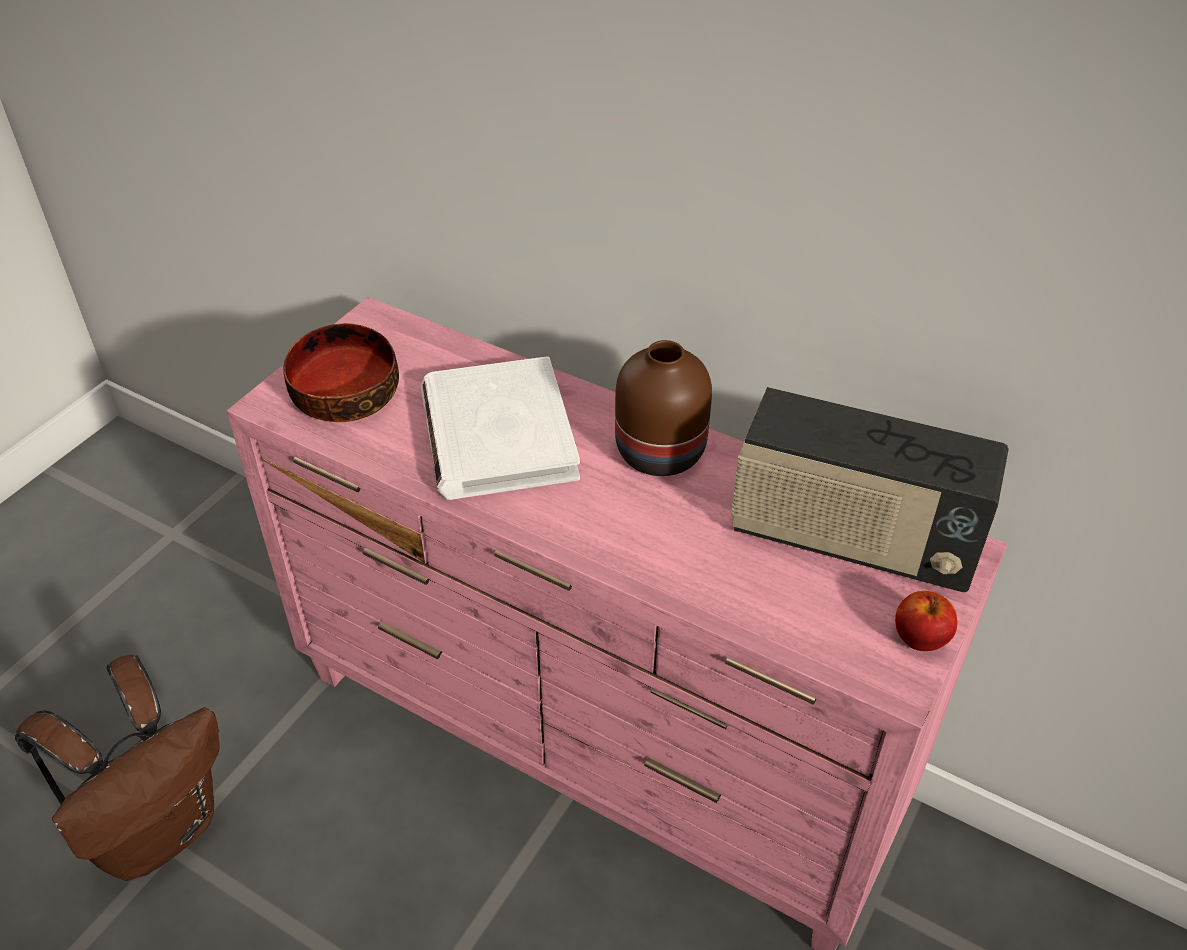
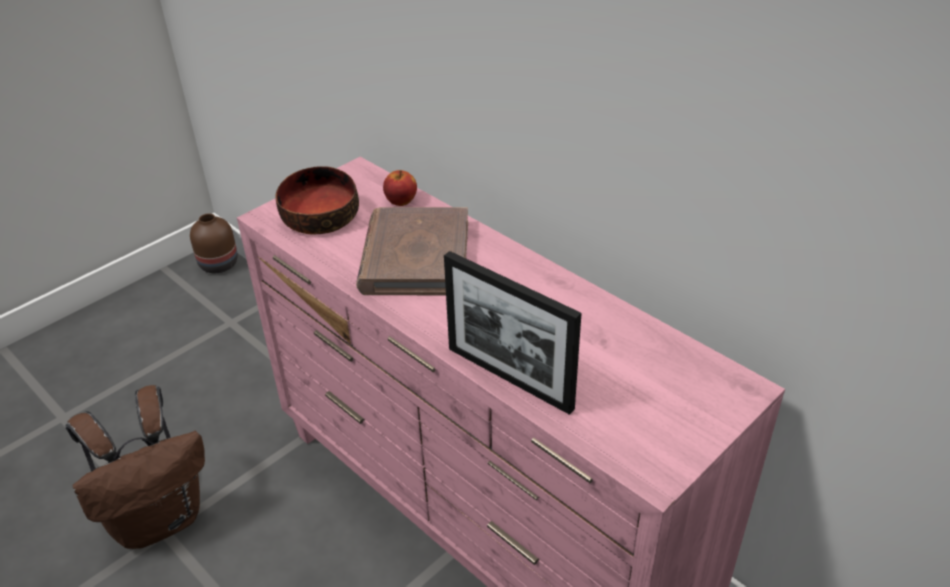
camera: 15 degrees right, 5 degrees down
white book [421,356,580,500] -> brown book [356,207,468,295]
brown vase [615,340,712,476] -> brown vase moved to [190,213,238,273]
radio [731,387,1009,592] -> none
apple [895,591,957,651] -> apple moved to [383,170,417,206]
none -> picture frame [444,251,582,415]

